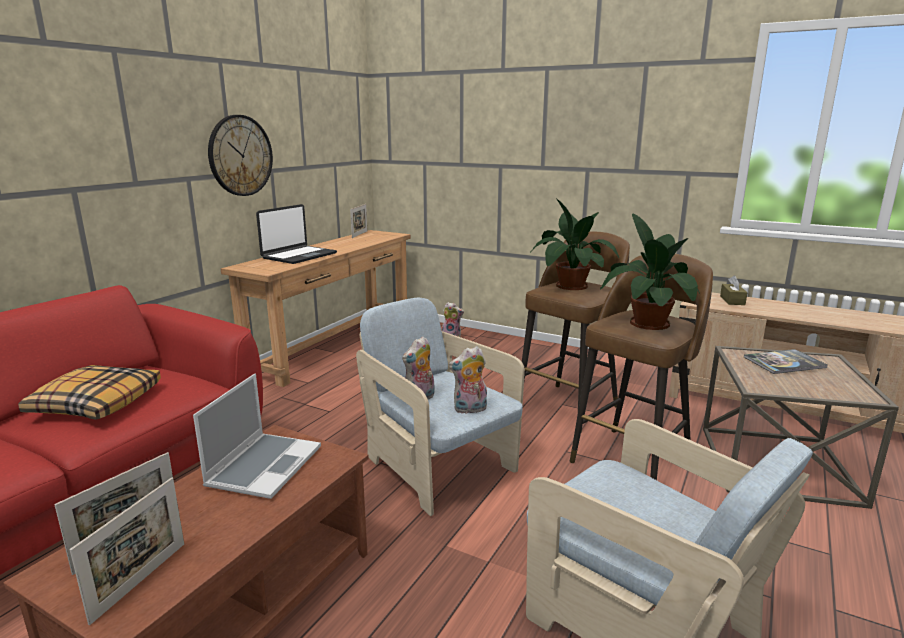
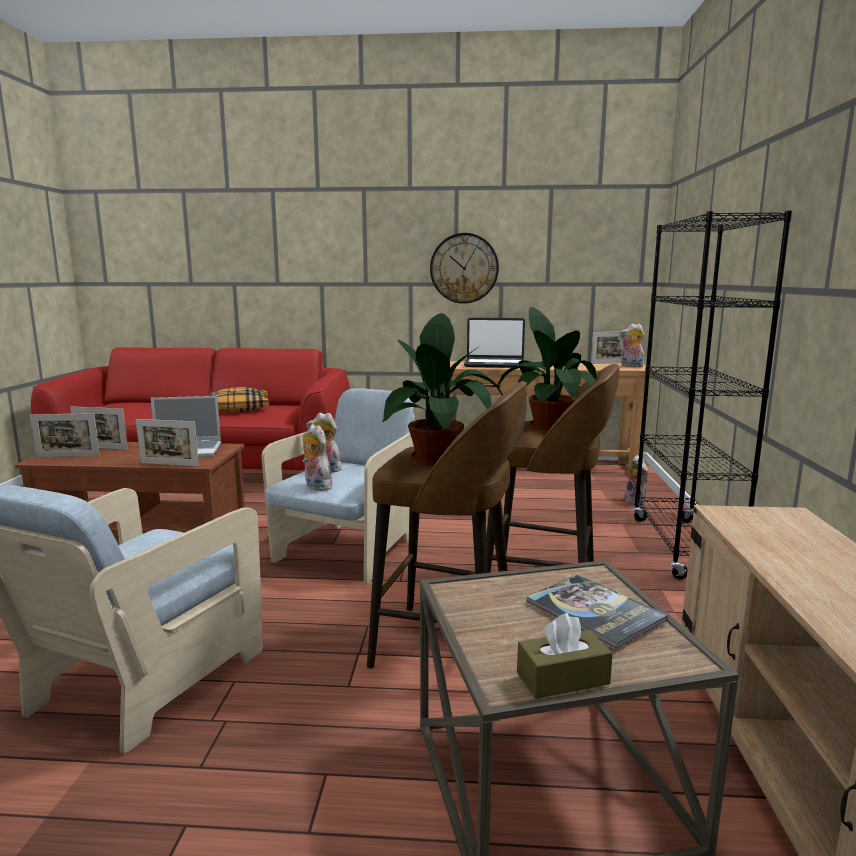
camera: 65 degrees right, 5 degrees down
brown tissue box [720,275,747,305] -> brown tissue box moved to [517,613,613,699]
none -> picture frame [136,419,199,466]
none -> plush toy [619,324,644,367]
none -> black bookcase [632,211,792,580]

